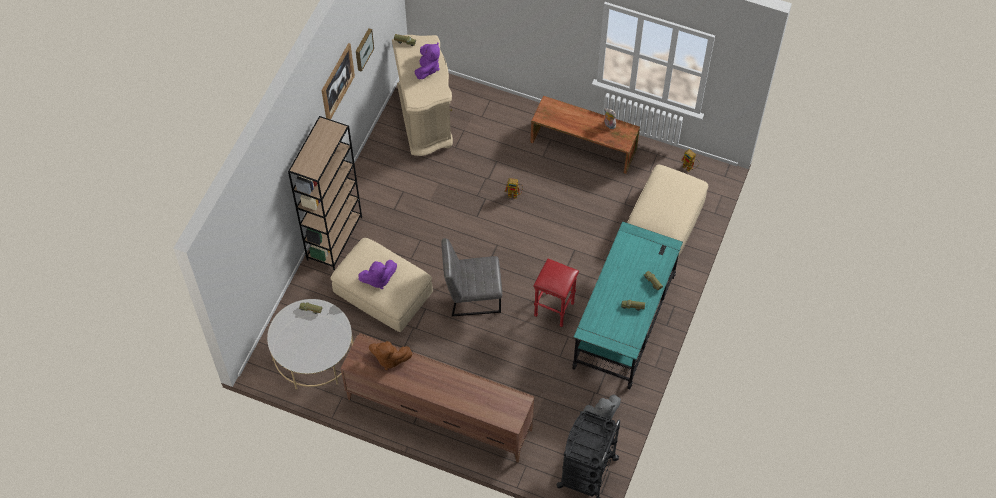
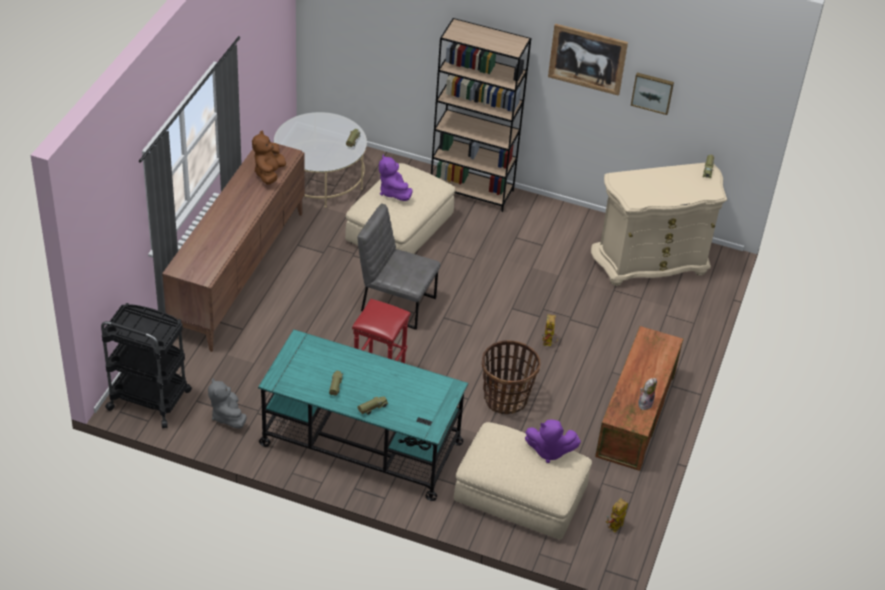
camera: 85 degrees right, 15 degrees down
purple plush toy [415,43,440,79] -> purple plush toy moved to [525,419,581,463]
grey chair [441,238,502,316] -> grey chair turned 60 degrees counterclockwise [358,203,441,330]
none -> basket [482,340,540,414]

